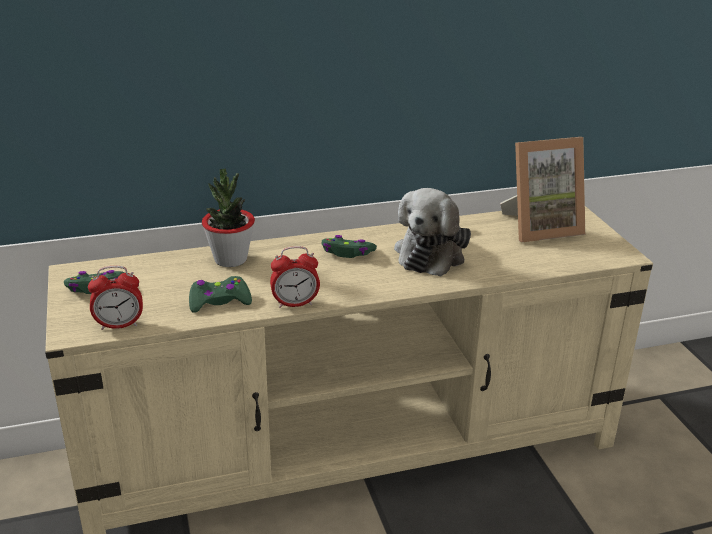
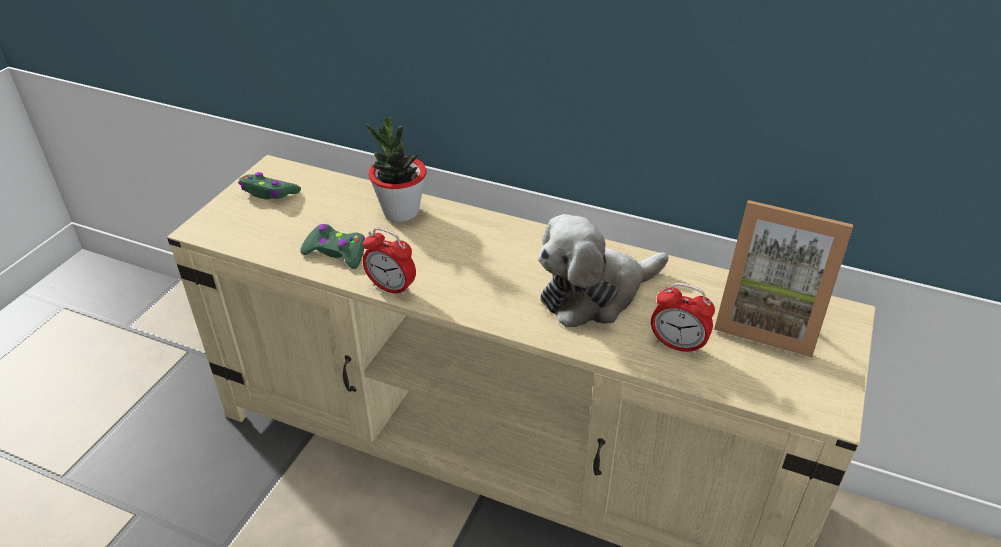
camera: 40 degrees right, 10 degrees up
alarm clock [88,266,143,330] -> alarm clock moved to [651,283,715,355]
green game controller [322,235,377,258] -> none

